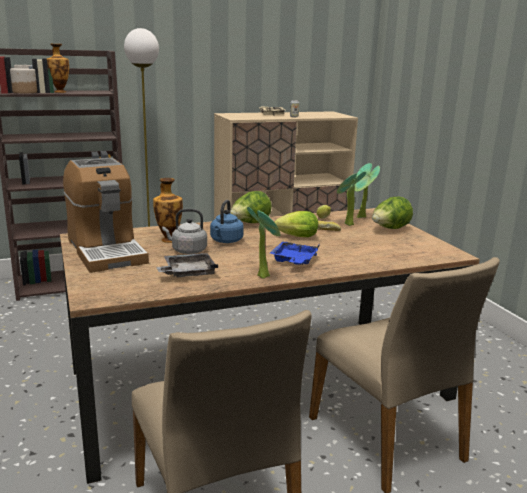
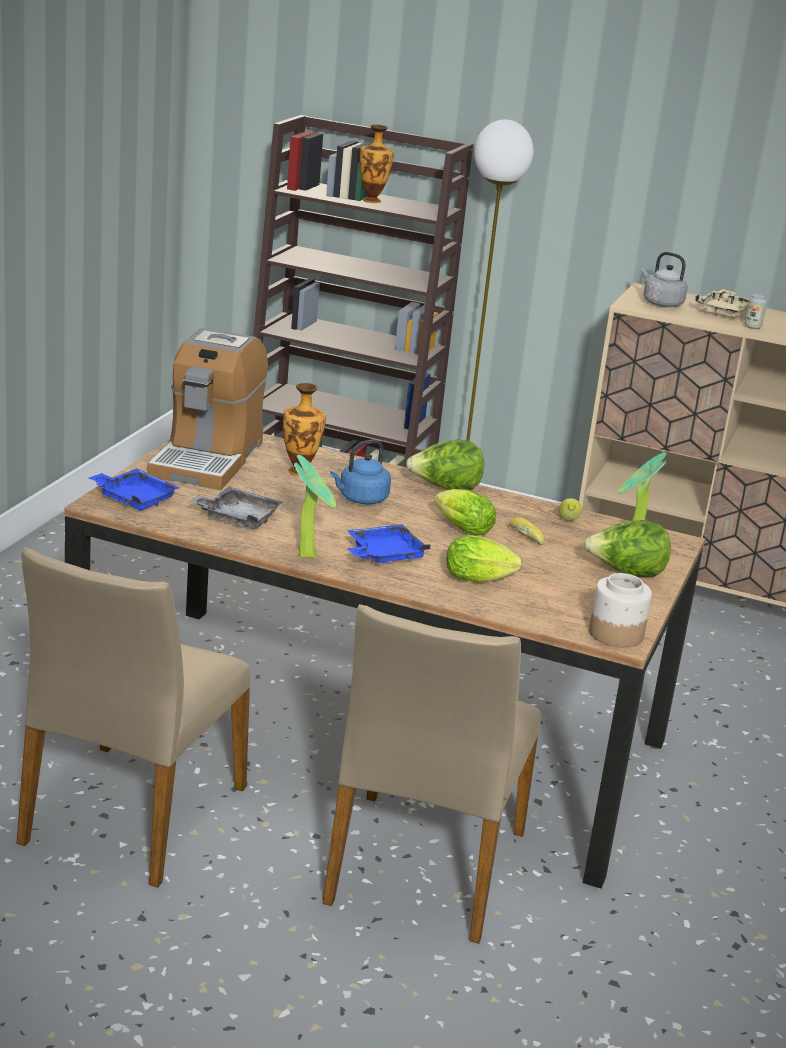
camera: 40 degrees right, 5 degrees up
jar [10,65,37,93] -> jar moved to [589,573,652,648]
grey kettle [162,209,207,254] -> grey kettle moved to [641,252,688,307]
potted plant [337,171,366,226] -> none
none -> blue tray [89,468,180,511]
none -> lettuce [446,535,522,583]

